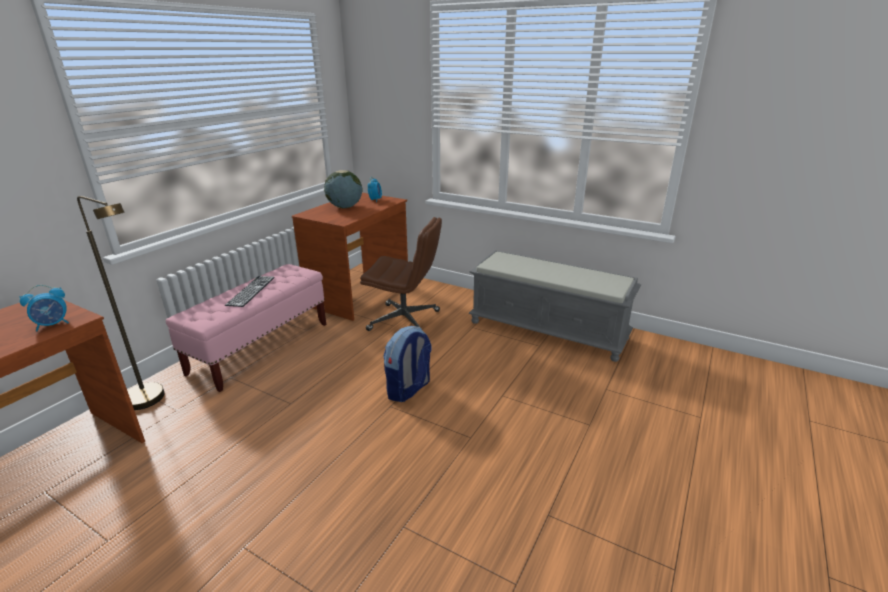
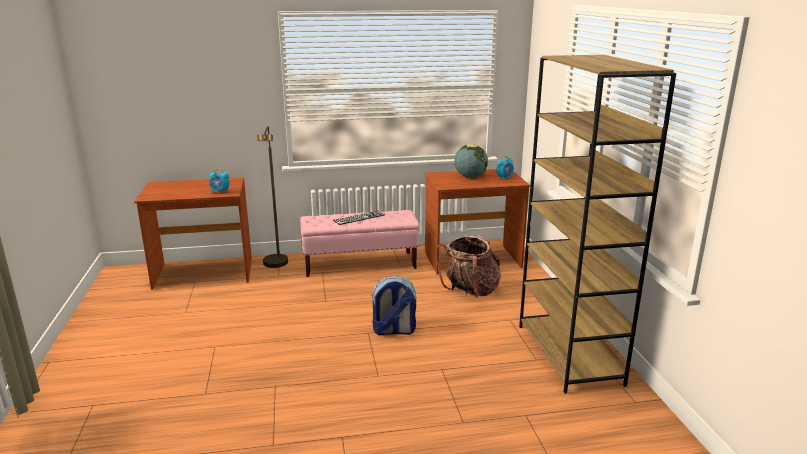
camera: 50 degrees right, 5 degrees down
brown office chair [360,217,442,331] -> backpack [435,235,501,298]
grey bench [469,250,641,362] -> brown bookcase [519,55,676,394]

